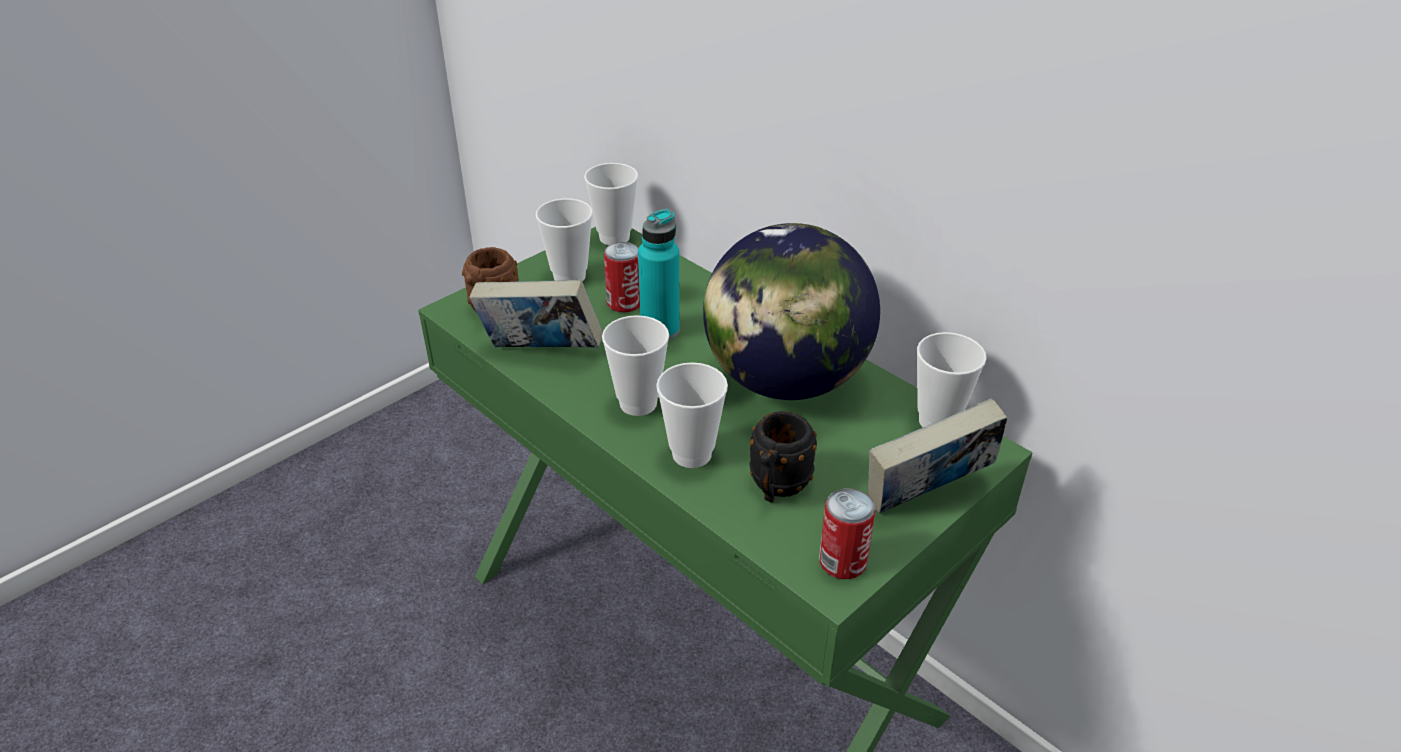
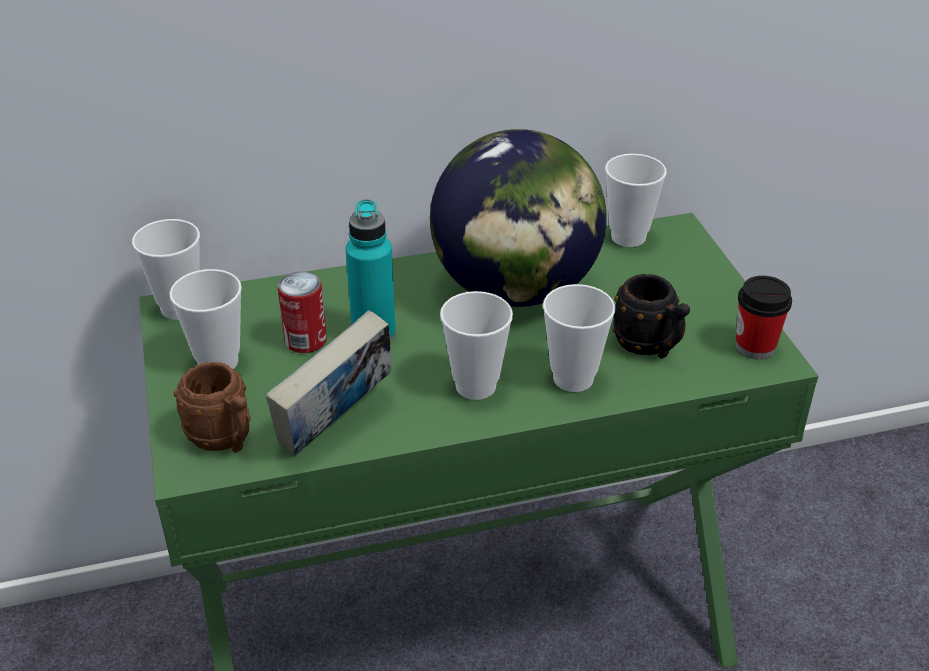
camera: 60 degrees left, 0 degrees up
can [819,488,876,579] -> cup [735,276,792,359]
book [868,398,1007,514] -> none

